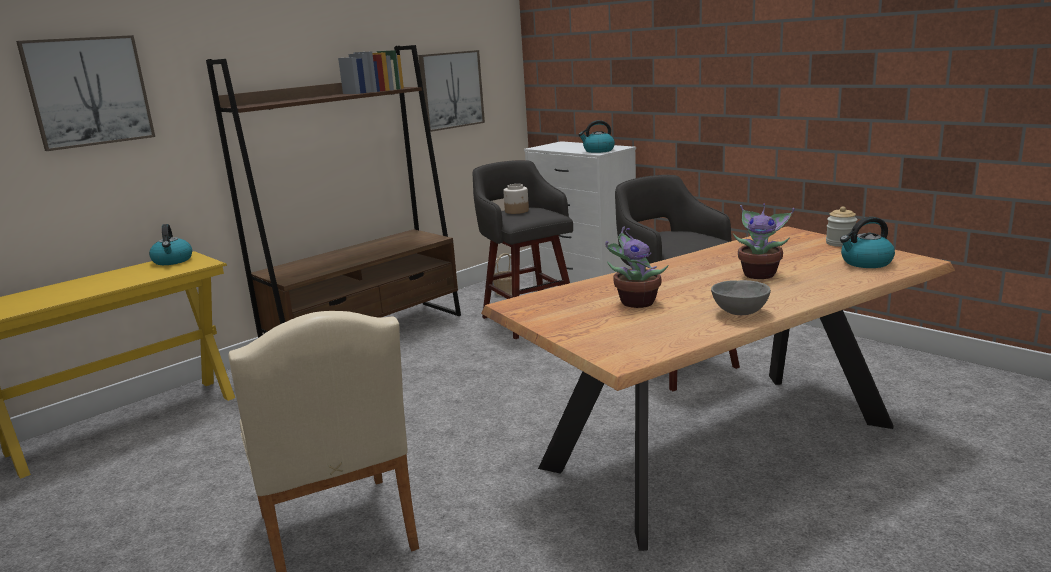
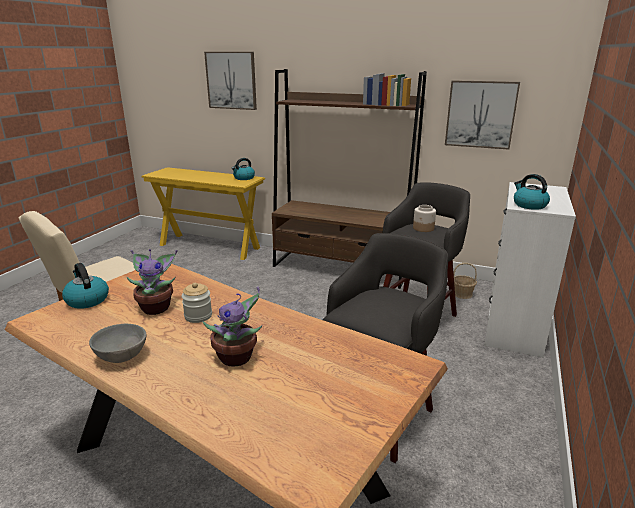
camera: 65 degrees right, 5 degrees up
jar [826,207,857,247] -> jar moved to [181,283,212,323]
kettle [840,217,895,268] -> kettle moved to [62,263,109,309]

